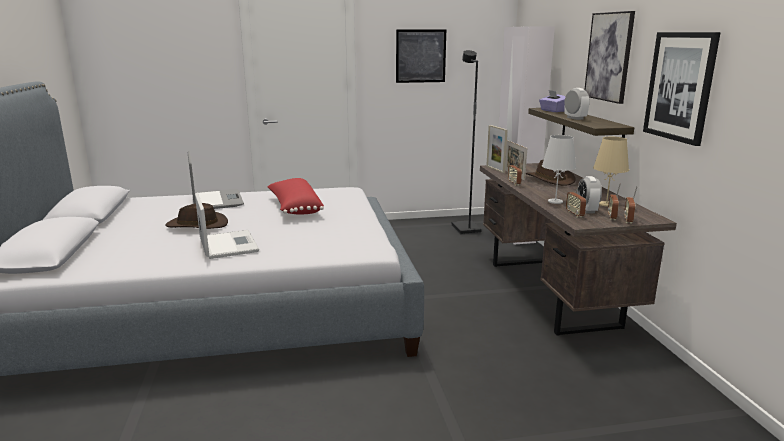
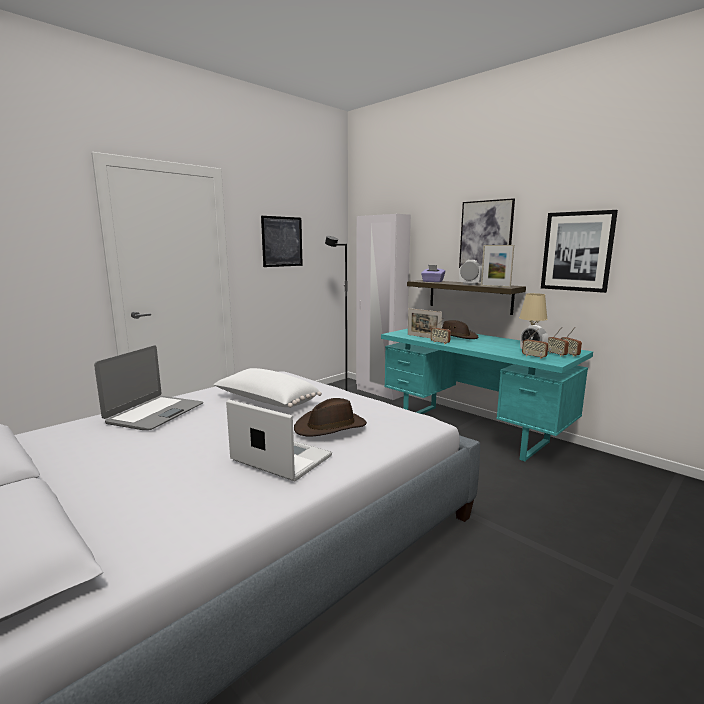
camera: 35 degrees left, 5 degrees down
brown hat [165,203,228,229] -> brown hat moved to [294,398,367,437]
laptop [188,151,244,209] -> laptop turned 75 degrees clockwise [94,346,203,430]
red pillow [267,178,324,215] -> white pillow [214,368,322,408]
brown desk [480,163,677,336] -> turquoise desk [381,328,593,461]
picture frame [486,125,508,173] -> picture frame moved to [481,245,514,287]
white table lamp [542,135,576,204] -> none

